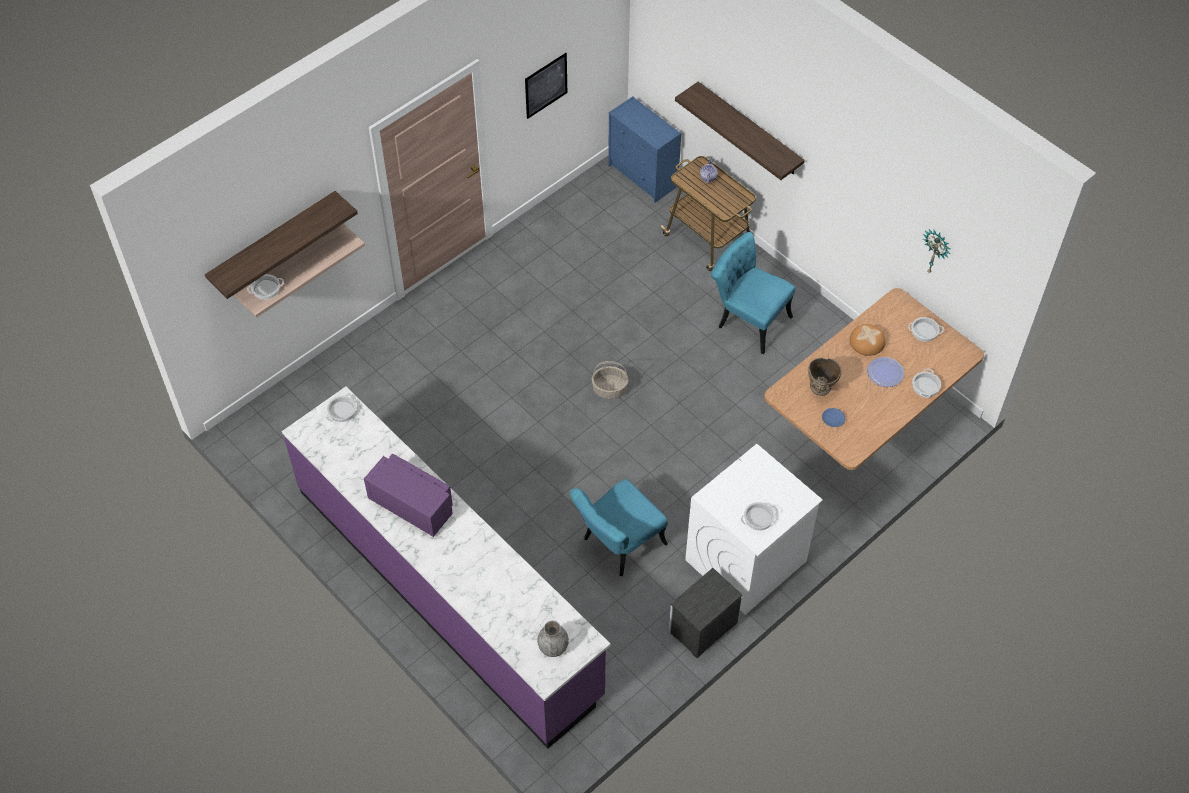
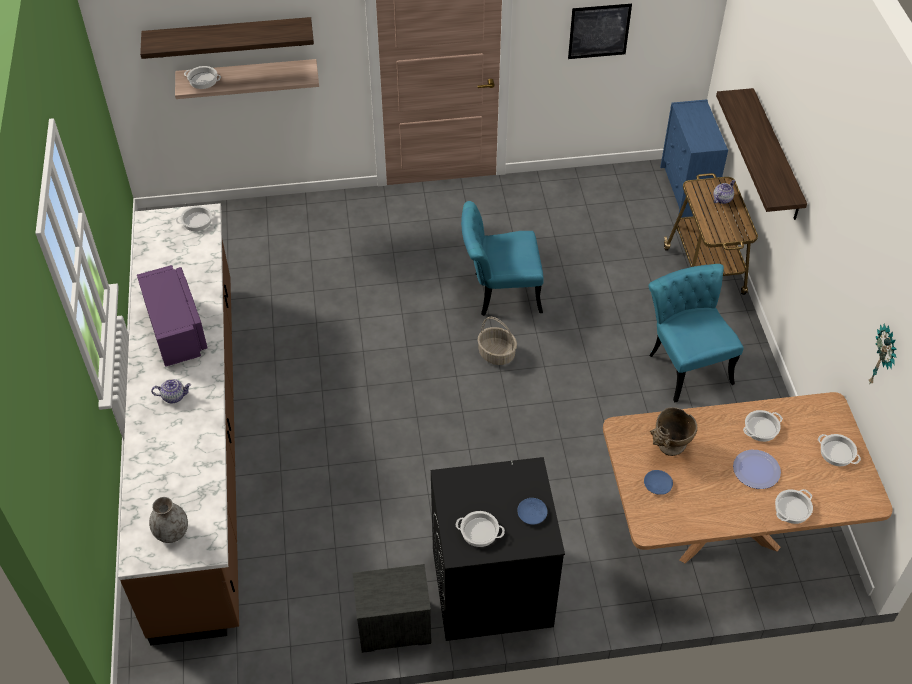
camera: 35 degrees right, 5 degrees down
purple counter [282,386,610,748] -> brown counter [118,203,239,646]
turquoise chair [570,479,668,576] -> turquoise chair moved to [461,201,543,316]
white washing machine [685,444,823,615] -> black washing machine [431,457,565,641]
bread [850,324,886,356] -> cooking pot [743,410,783,442]
none -> teapot [151,379,191,403]
none -> blue plate [517,498,548,525]

